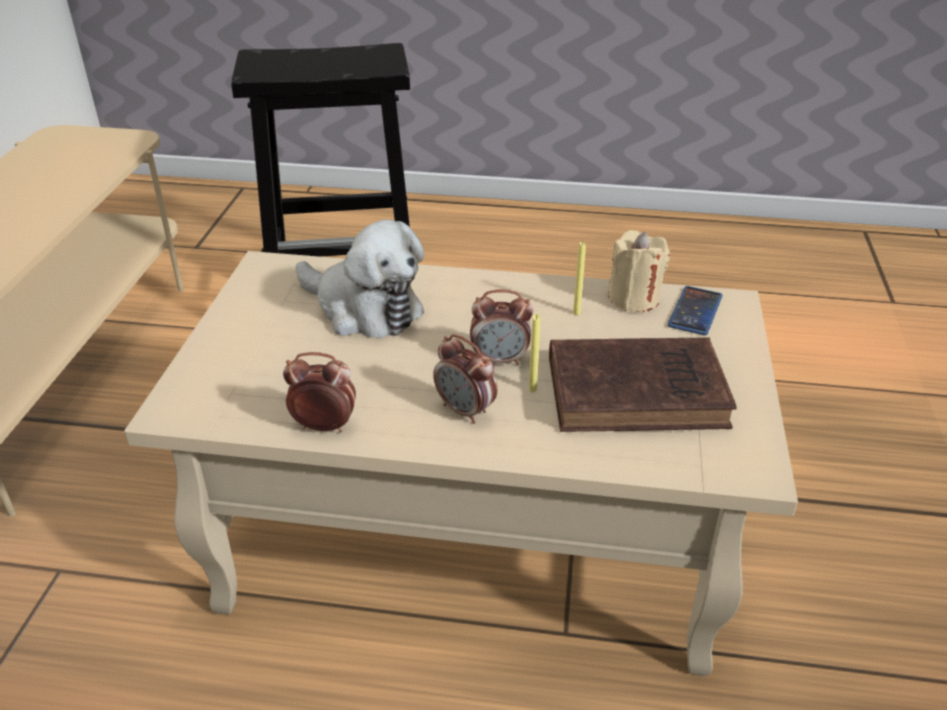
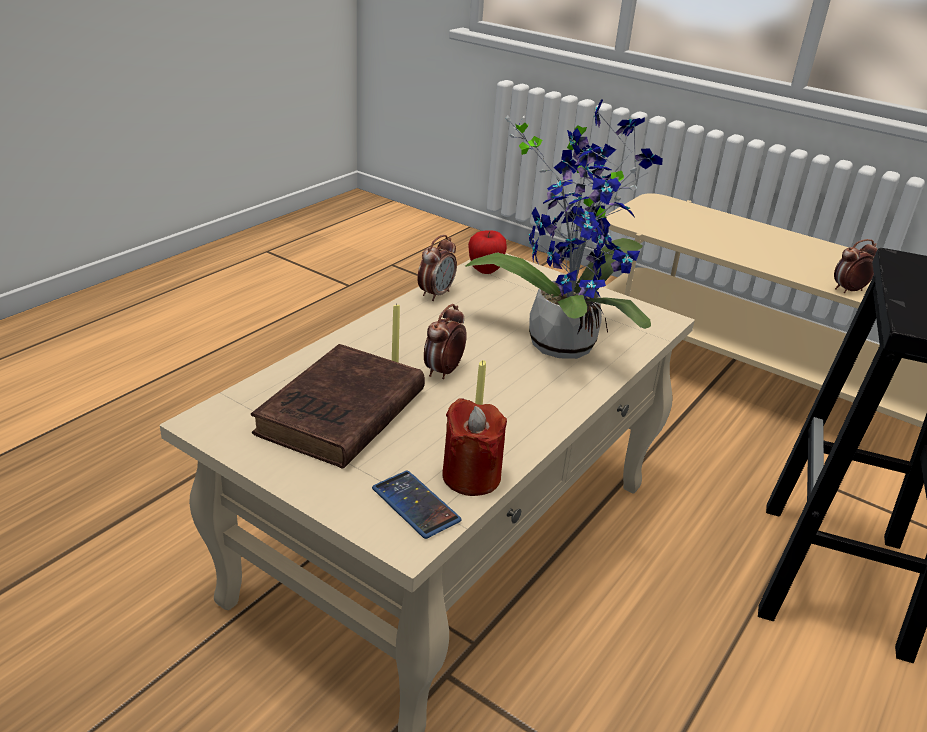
camera: 115 degrees right, 5 degrees down
plush toy [296,219,425,338] -> potted plant [465,99,663,359]
alarm clock [433,334,497,424] -> alarm clock moved to [834,239,877,293]
beige candle [608,230,670,312] -> red candle [442,398,507,496]
none -> apple [468,230,507,274]

